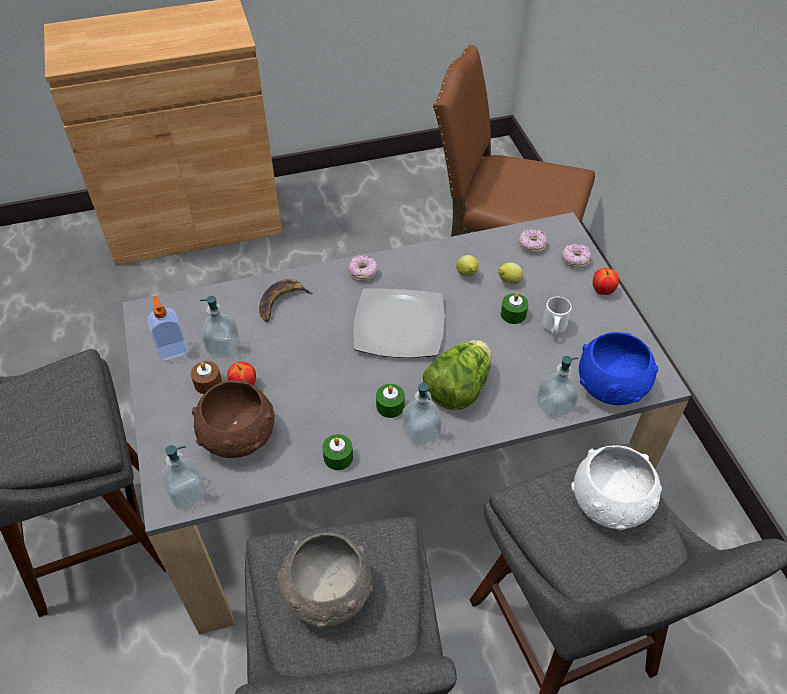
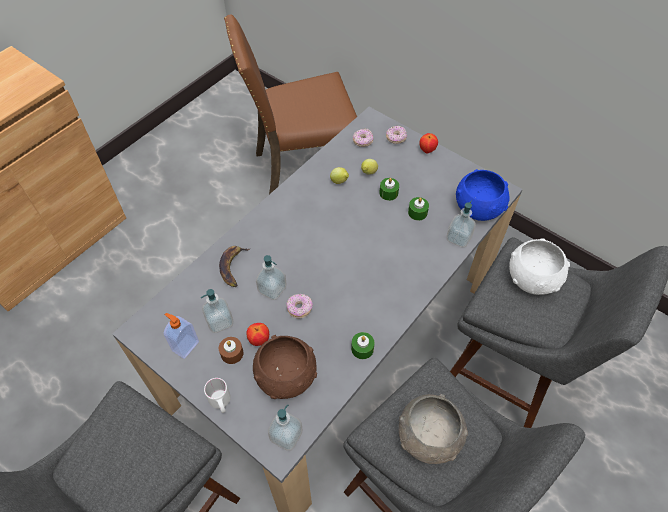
camera: 35 degrees left, 5 degrees up
donut [348,255,377,281] -> donut moved to [286,294,313,319]
plate [353,288,444,358] -> none
green candle [376,384,405,418] -> green candle moved to [408,197,429,221]
soap dispenser [403,383,442,446] -> soap dispenser moved to [256,255,286,300]
lettuce [423,340,492,410] -> none
white mug [542,297,572,336] -> white mug moved to [204,378,231,413]

